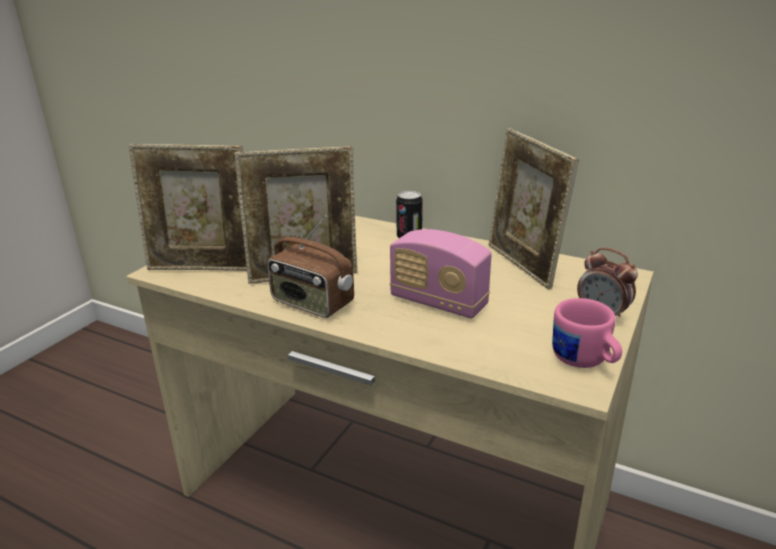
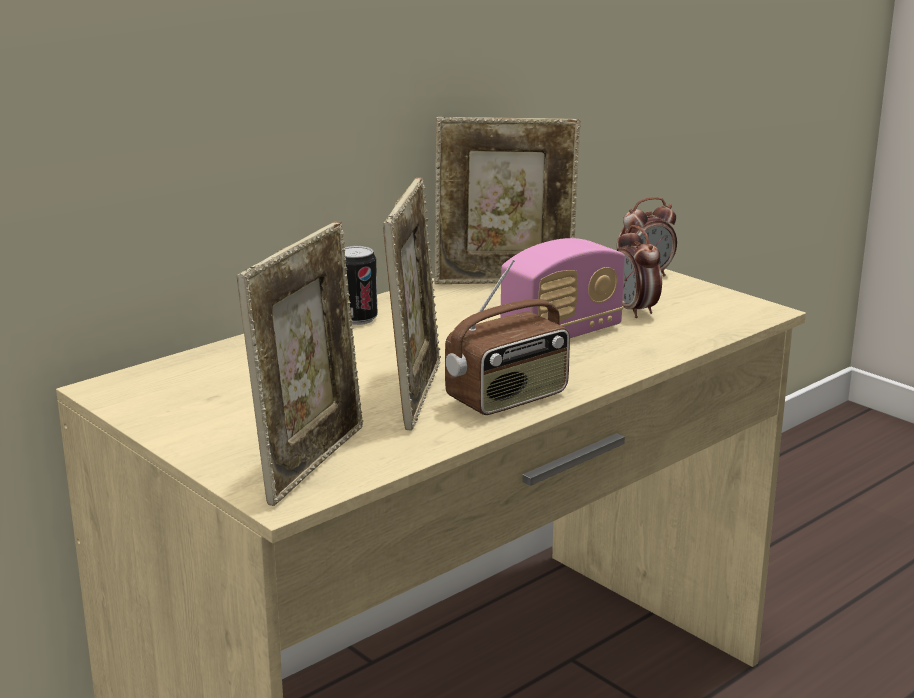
camera: 70 degrees left, 5 degrees down
pink mug [552,298,622,368] -> none
none -> alarm clock [617,225,662,318]

